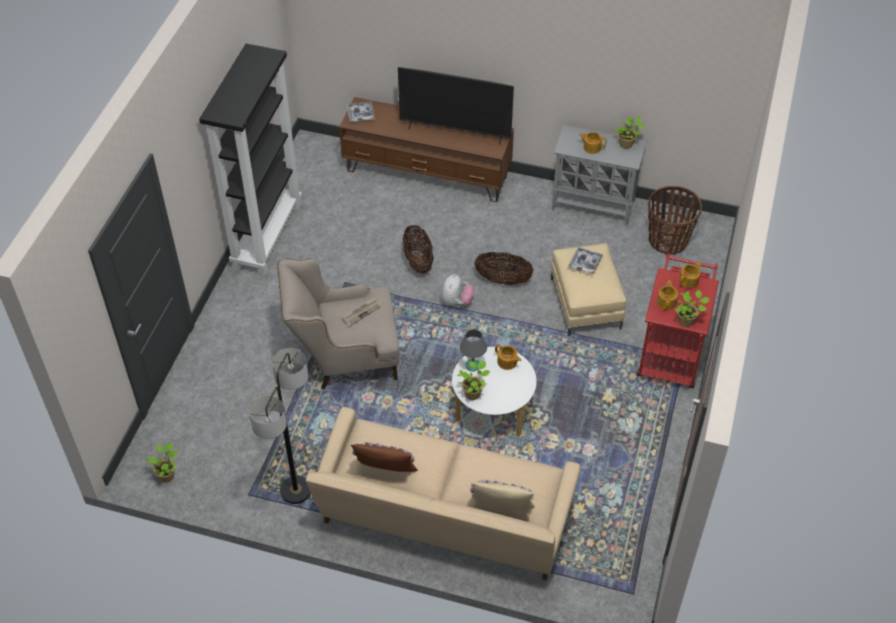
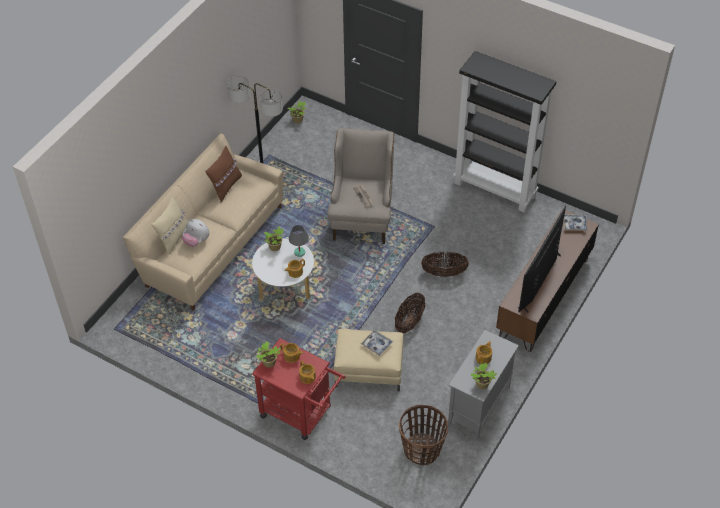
camera: 105 degrees right, 0 degrees up
plush toy [441,274,474,306] -> plush toy moved to [182,219,209,247]

